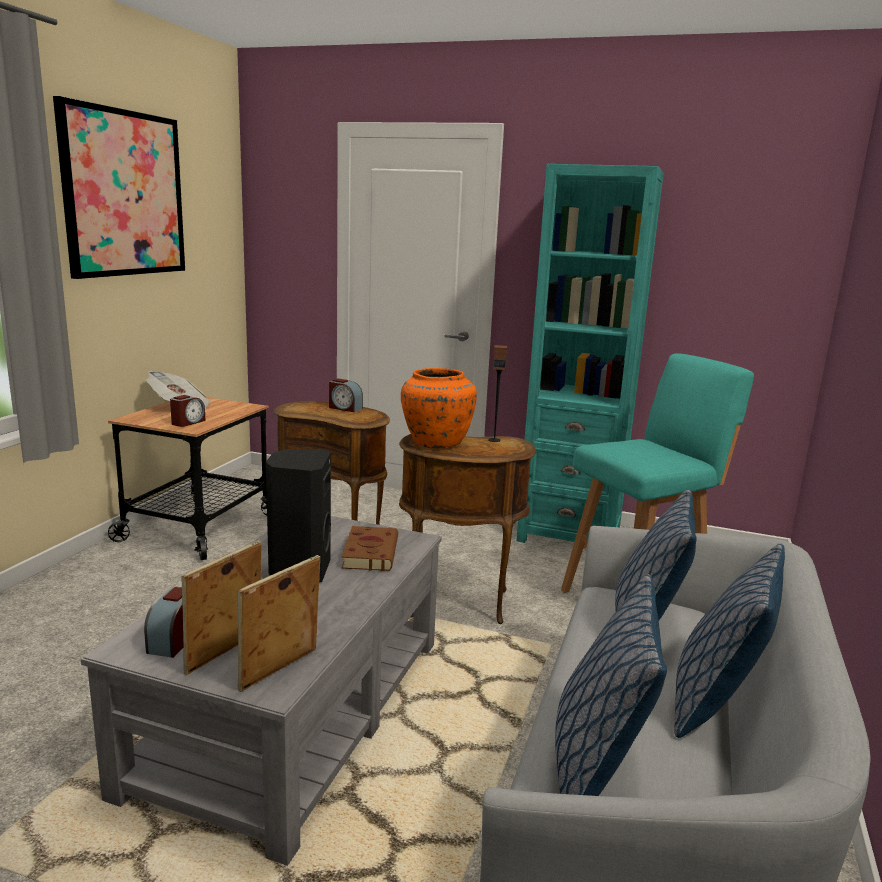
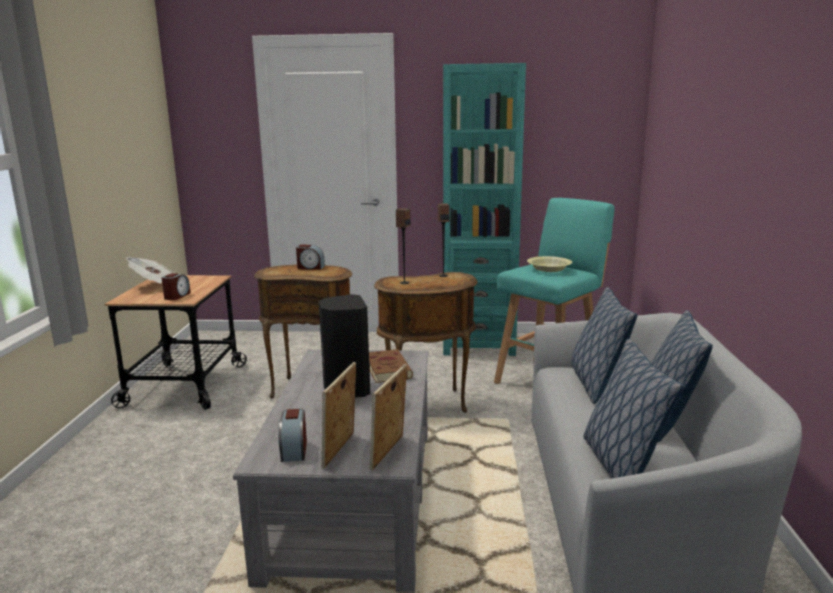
camera: 15 degrees left, 0 degrees up
picture [53,96,185,279] -> none
orange vase [401,368,477,448] -> speaker [396,208,410,284]
none -> yellow bowl [527,256,572,272]

